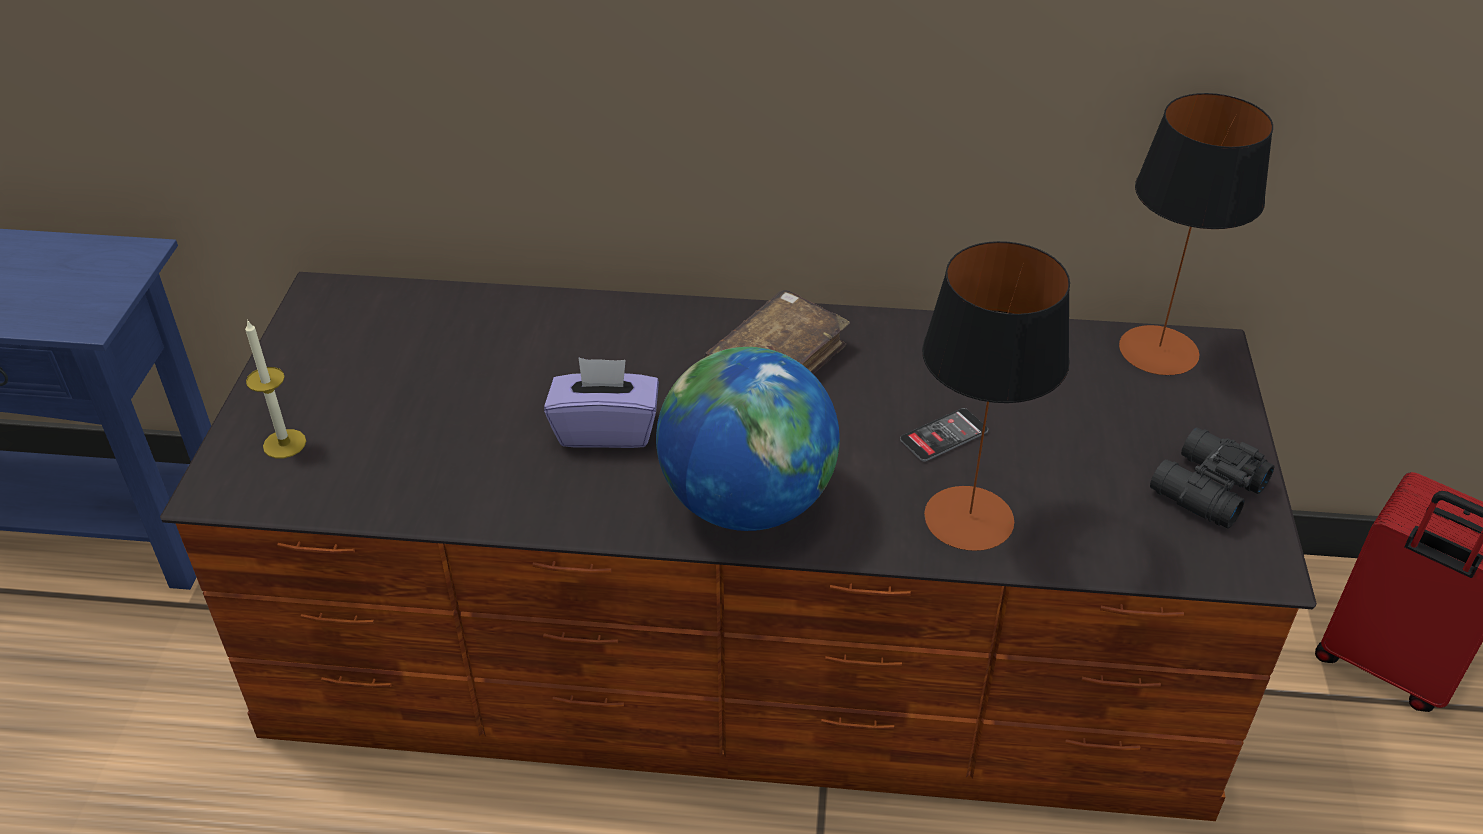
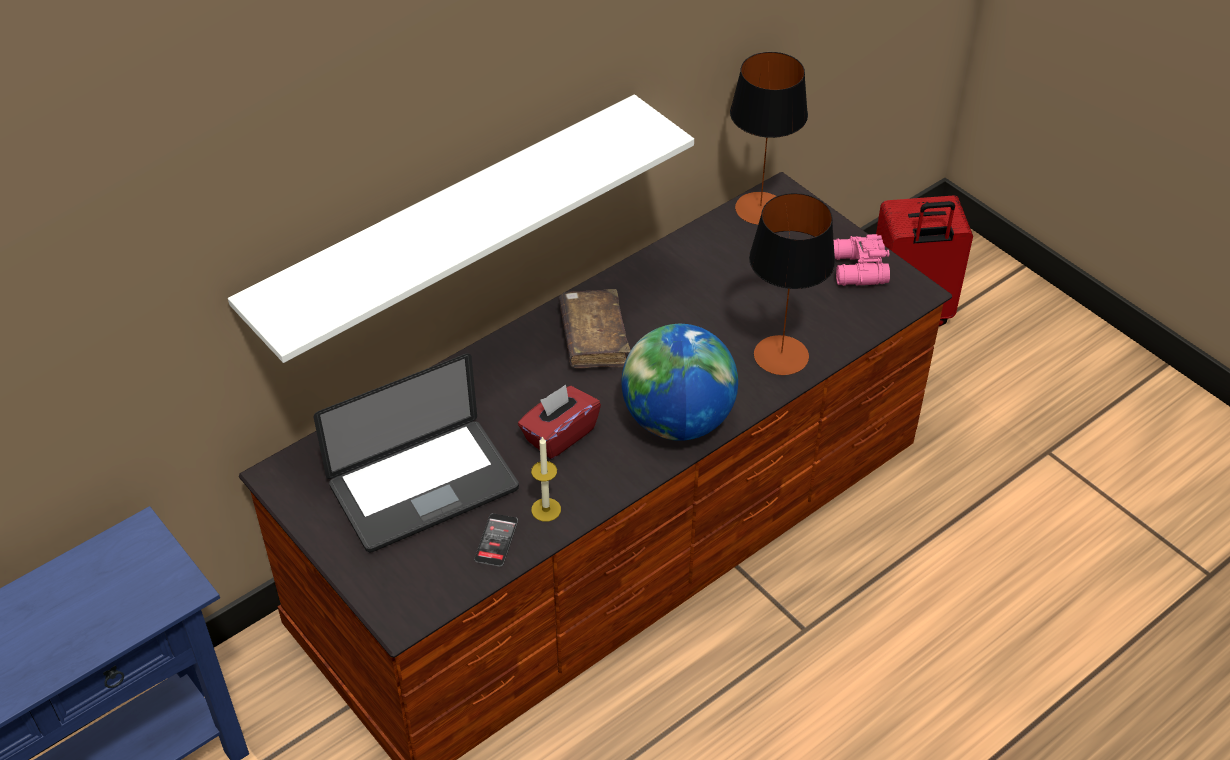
camera: 45 degrees left, 5 degrees up
candle [245,319,306,458] -> candle moved to [531,436,561,522]
purple tissue box [544,358,659,448] -> red tissue box [518,384,601,459]
phone [900,408,988,462] -> phone moved to [474,513,518,567]
black binoculars [1150,427,1275,529] -> pink binoculars [834,234,890,286]
none -> white shelf [228,94,694,363]
none -> laptop [314,353,519,552]

